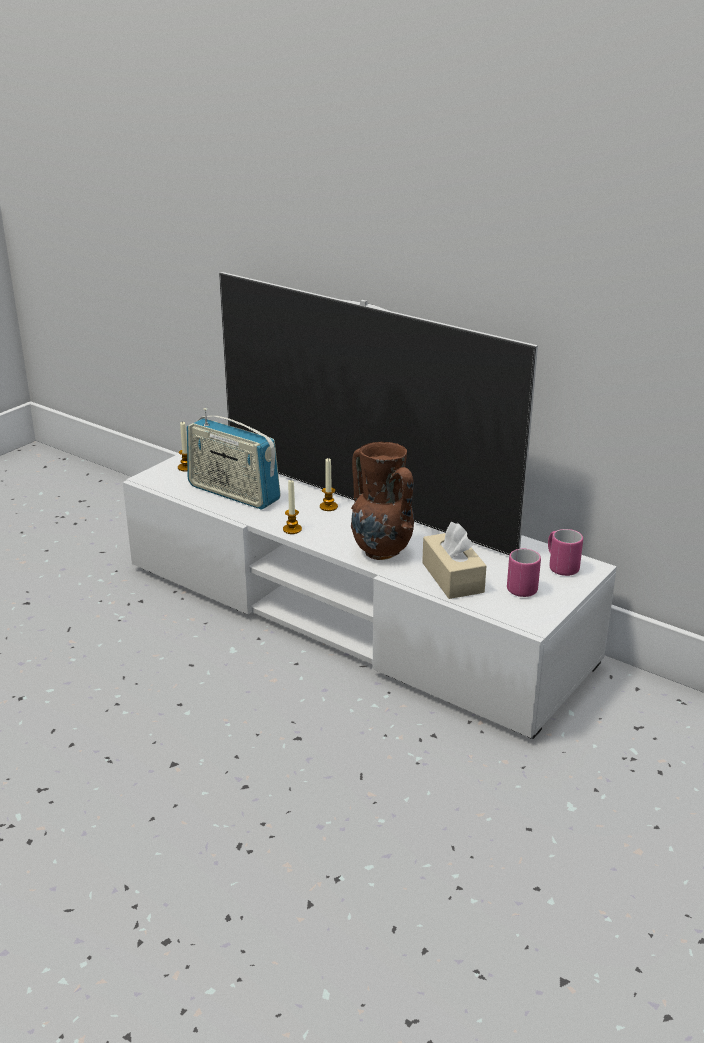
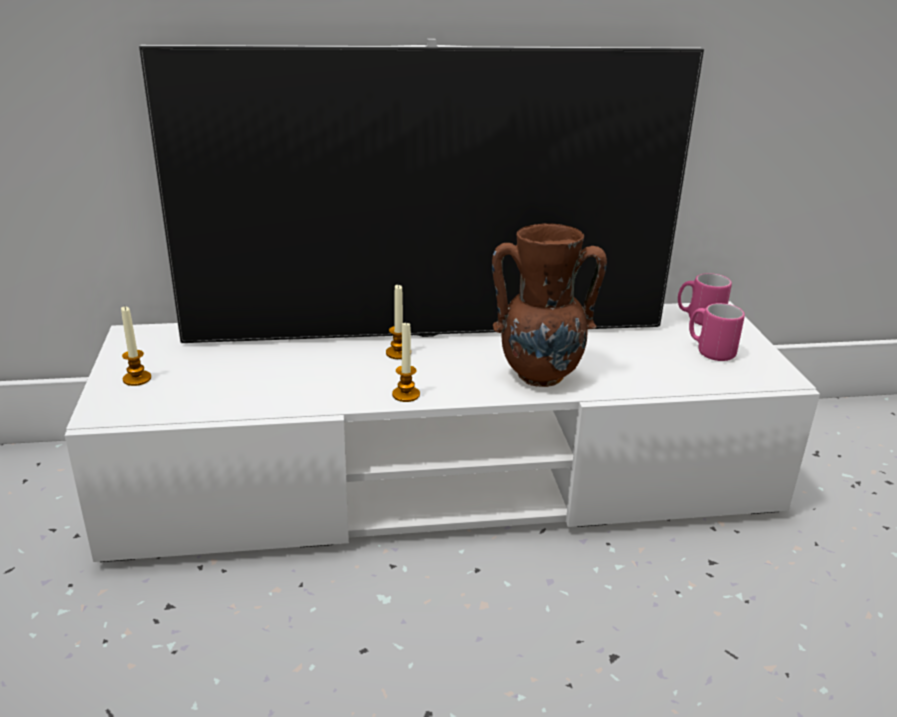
camera: 45 degrees left, 0 degrees up
radio [187,408,281,510] -> none
beige tissue box [422,522,486,599] -> none

